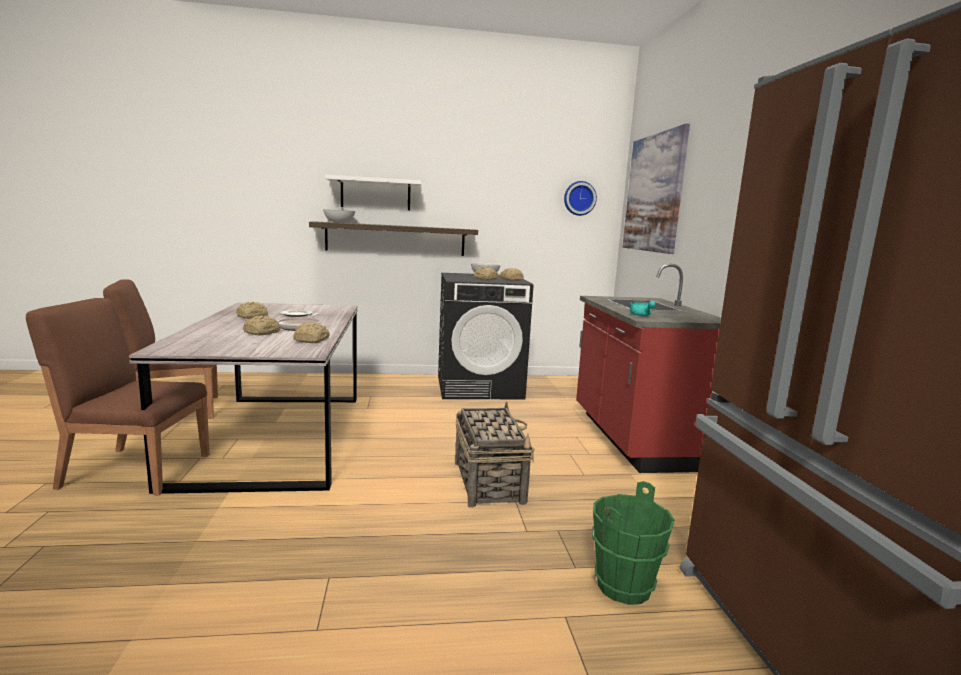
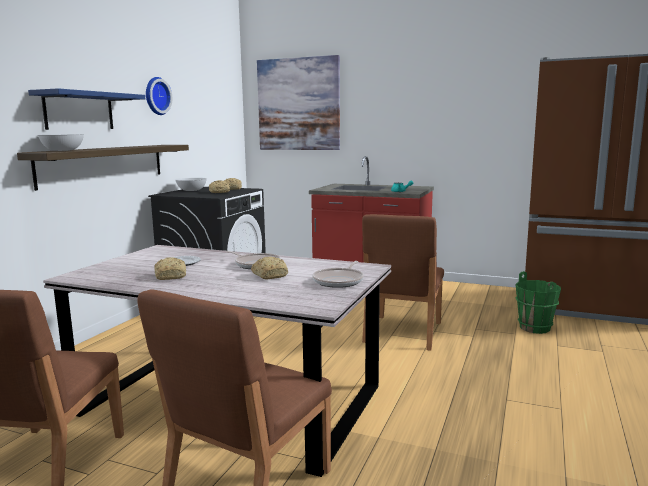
camera: 60 degrees left, 0 degrees up
bread [293,322,330,343] -> none
white shelf [325,175,422,210] -> blue shelf [28,88,145,130]
basket [455,402,535,507] -> brown chair [362,214,444,351]
wall clock [564,181,597,216] -> wall clock moved to [146,77,172,115]
none -> frying pan [312,261,364,288]

